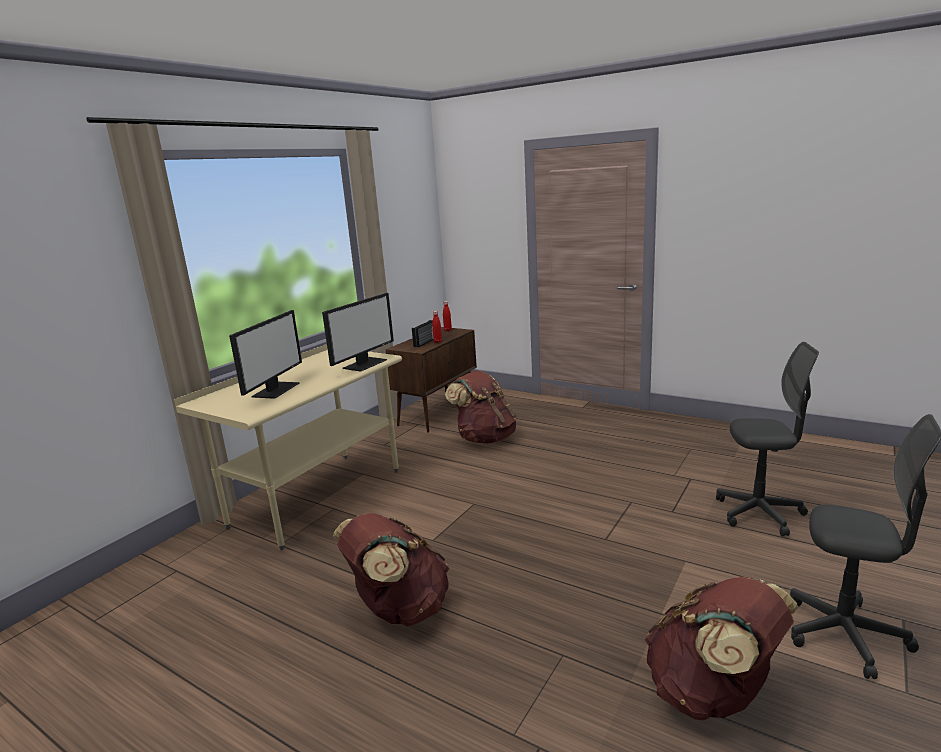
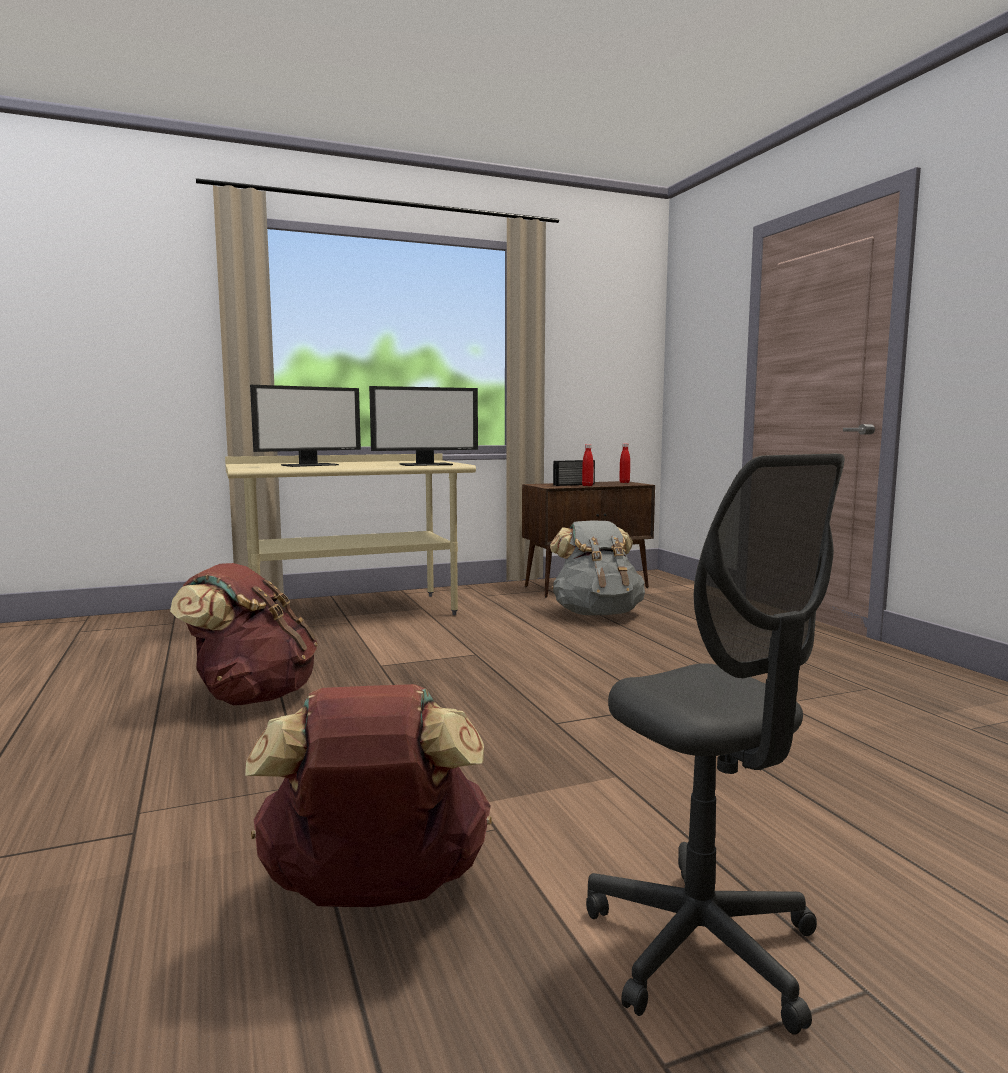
camera: 35 degrees right, 10 degrees down
brown backpack [445,371,517,444] -> grey backpack [550,521,645,615]
grey office chair [716,342,819,537] -> none

